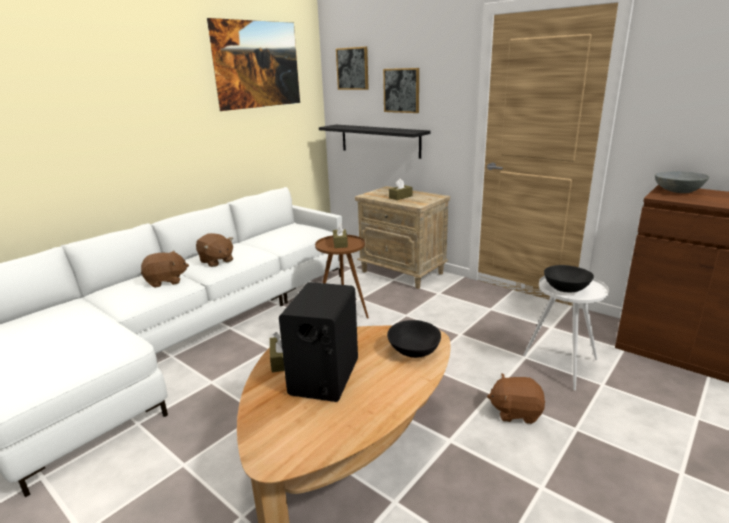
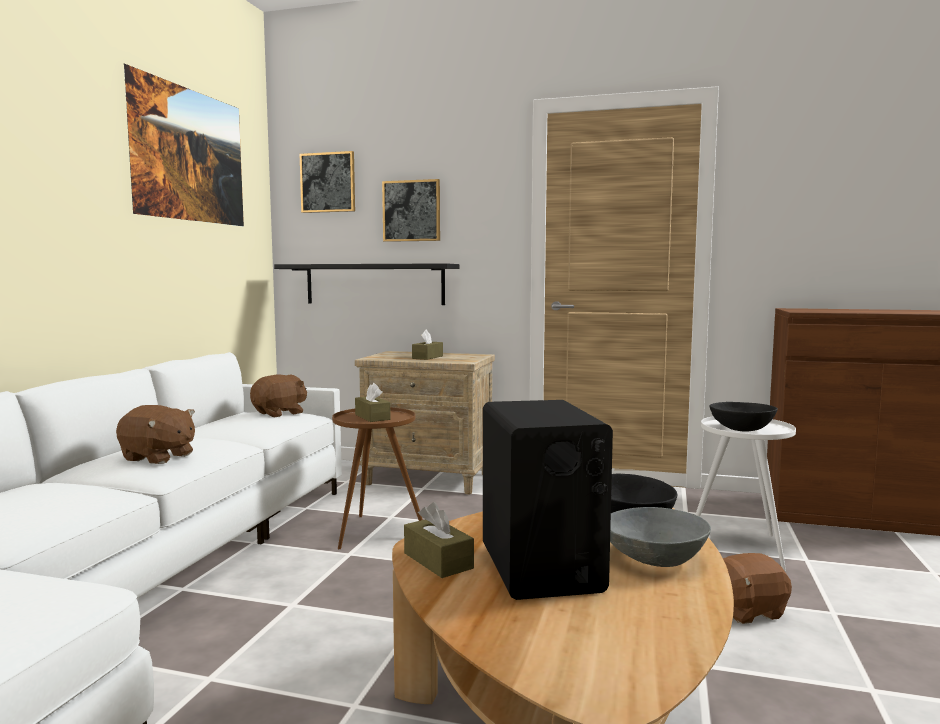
camera: 25 degrees left, 15 degrees down
brown plush toy [141,251,189,288] -> brown plush toy moved to [250,375,307,417]
grey bowl [655,171,709,193] -> grey bowl moved to [610,507,711,567]

